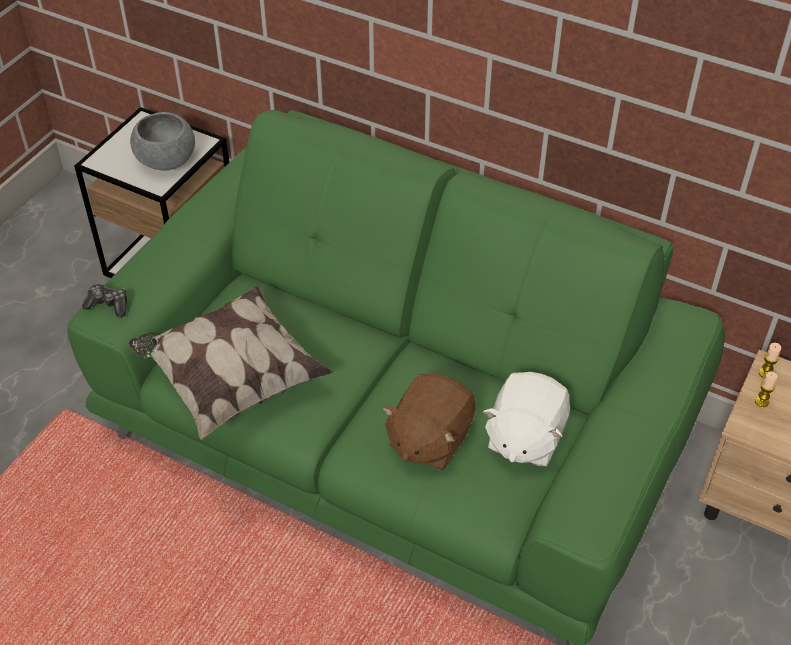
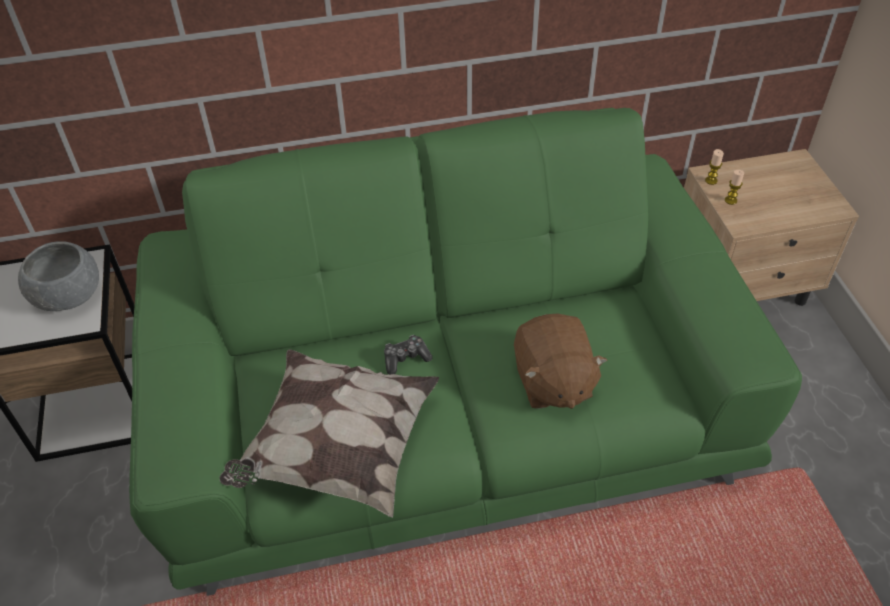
camera: 40 degrees left, 0 degrees up
game controller [82,283,127,317] -> game controller moved to [384,335,432,374]
white plush toy [483,372,570,466] -> none

